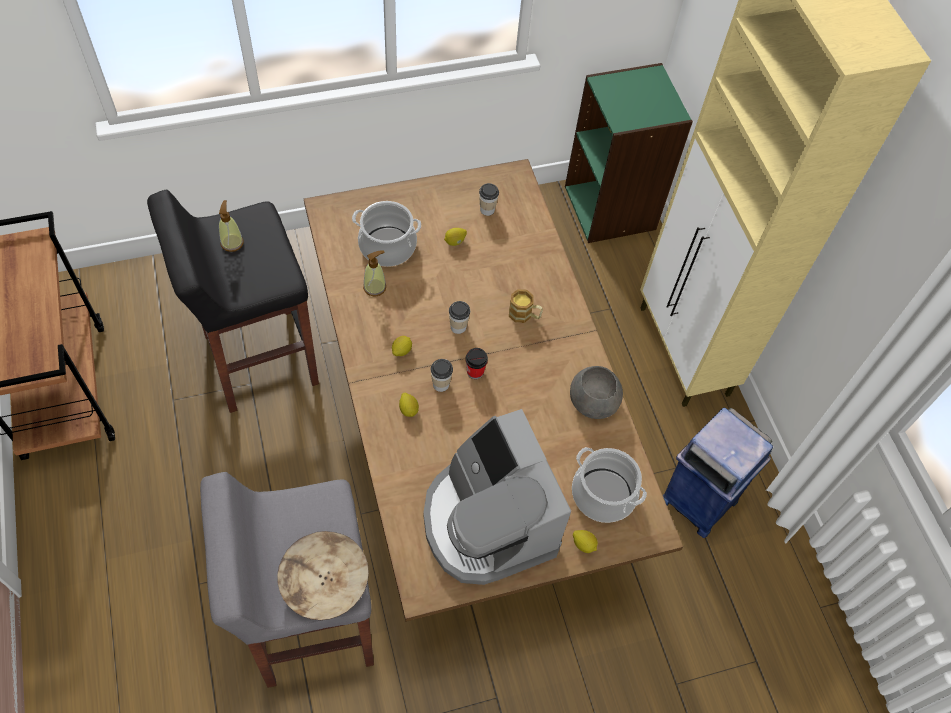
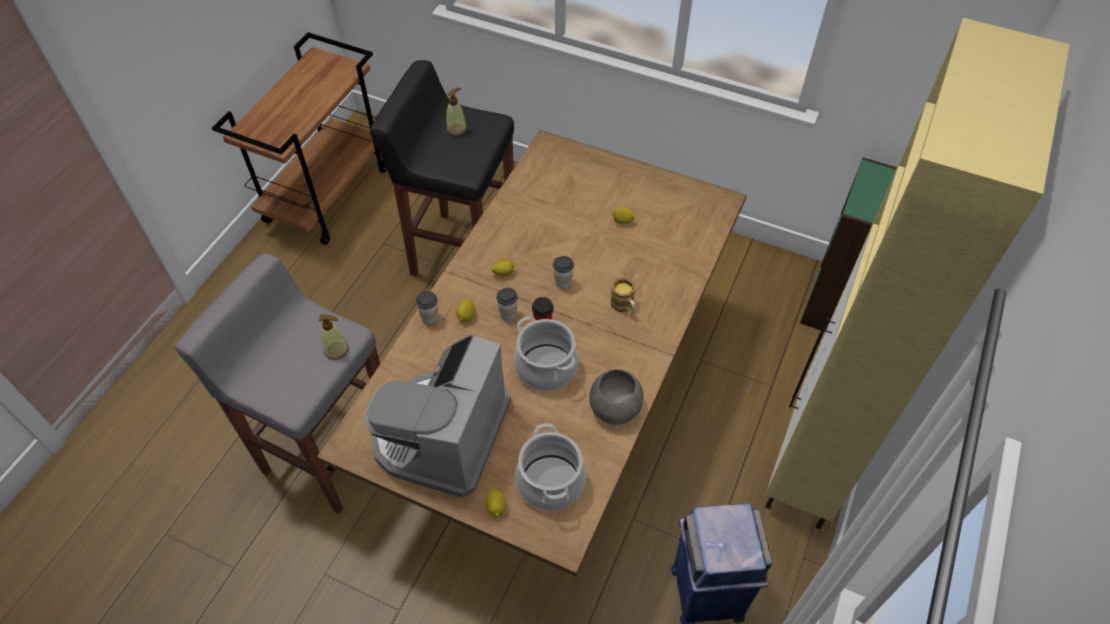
camera: 45 degrees right, 5 degrees down
beige bowl [277,531,369,620] -> none
cooking pot [352,201,421,267] -> cooking pot moved to [514,316,578,391]
soap dispenser [363,250,386,296] -> soap dispenser moved to [319,314,349,360]
cup [479,183,499,216] -> cup moved to [416,291,438,325]

